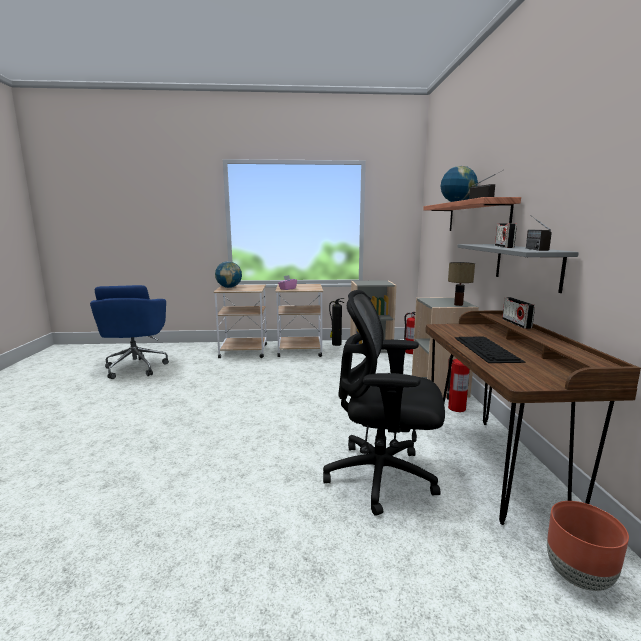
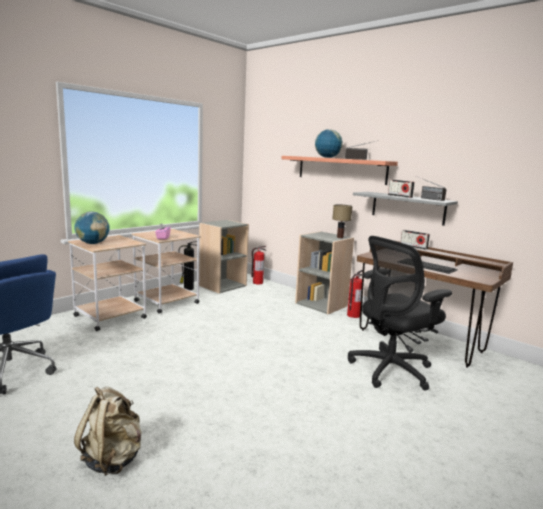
camera: 45 degrees left, 0 degrees up
brown planter [547,501,629,591] -> none
none -> beige backpack [74,387,142,476]

